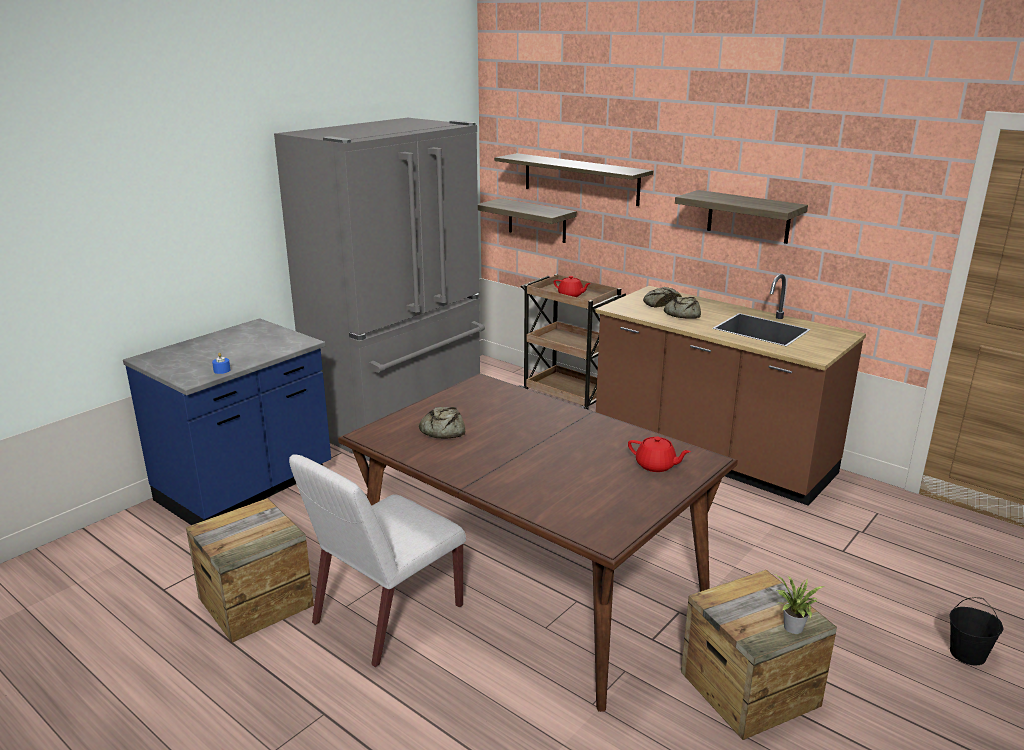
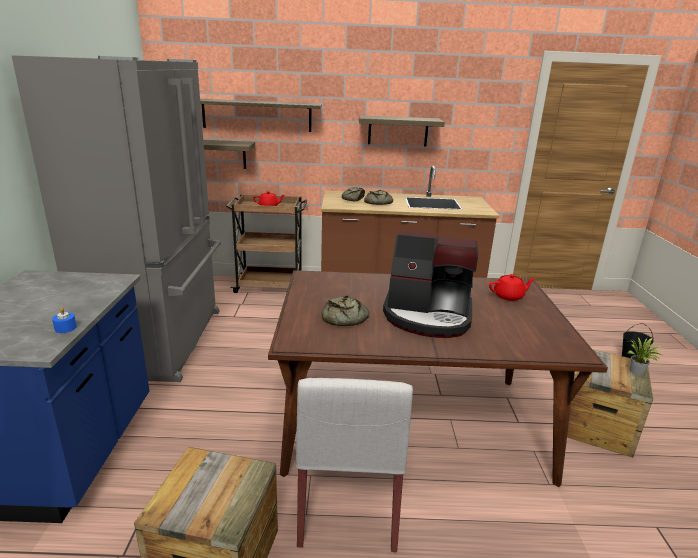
camera: 40 degrees left, 0 degrees up
none -> coffee machine [383,230,478,338]

